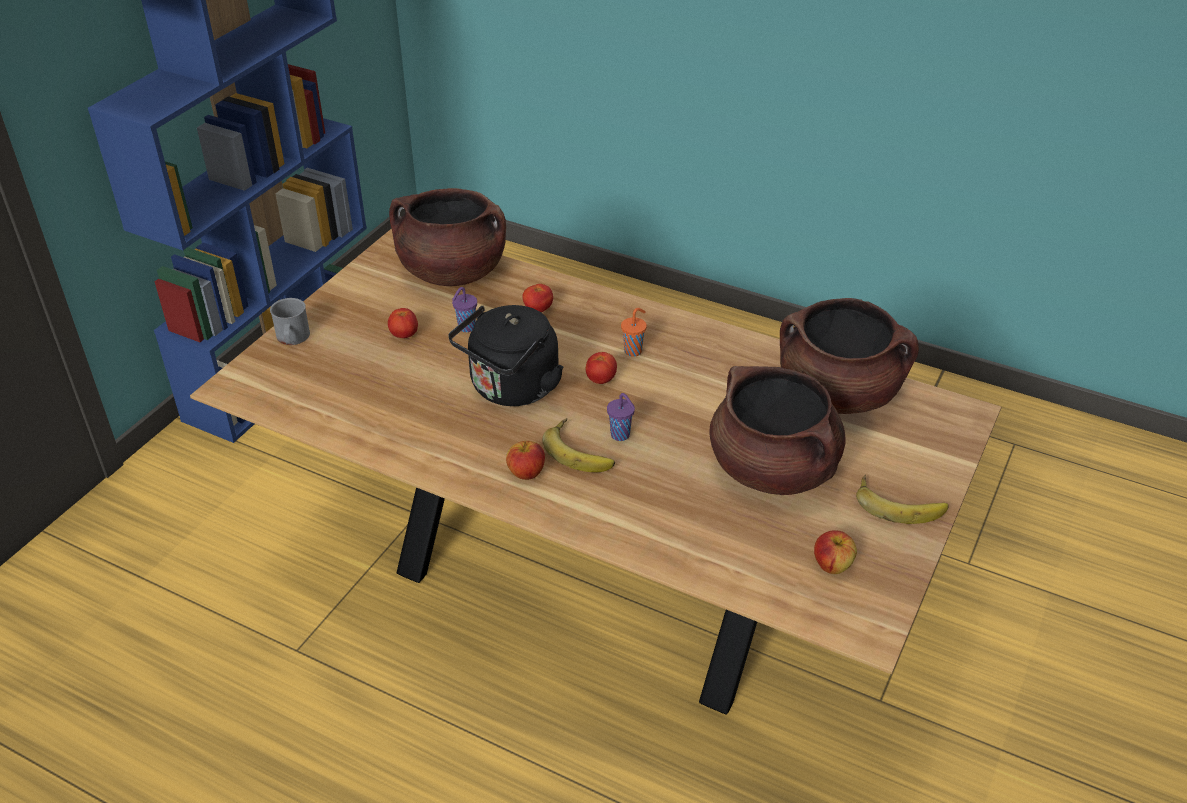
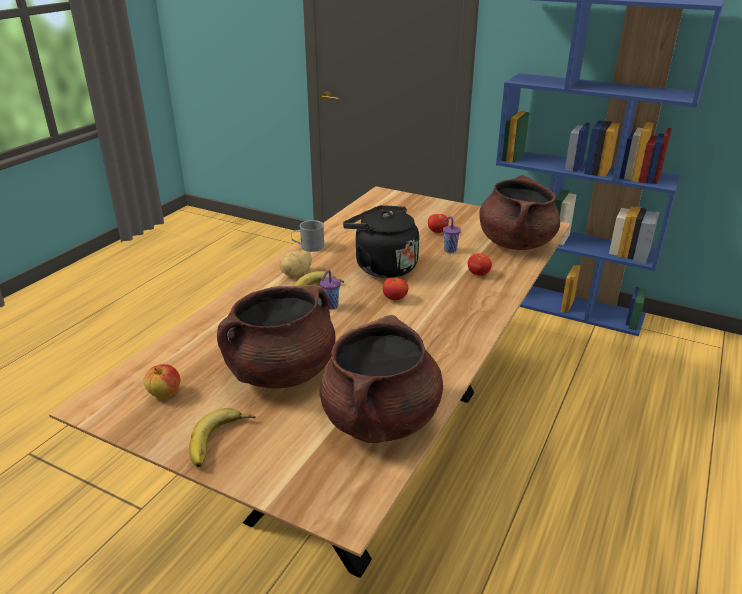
camera: 90 degrees right, 10 degrees down
grey mug [270,298,310,345] -> grey mug moved to [291,220,324,252]
apple [506,441,545,480] -> potato [279,250,312,277]
orange cup [621,308,647,357] -> none

